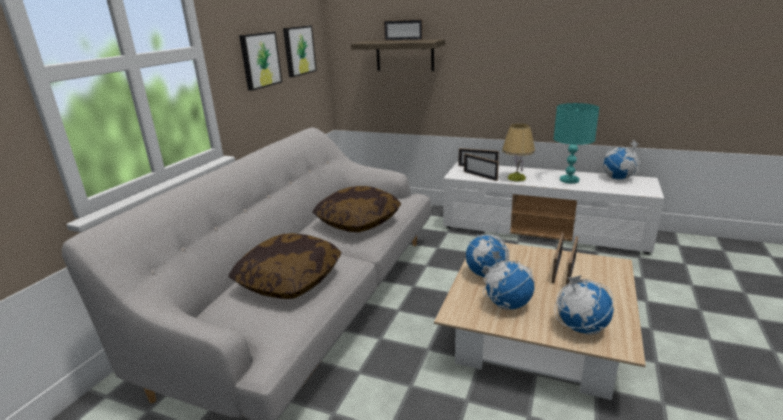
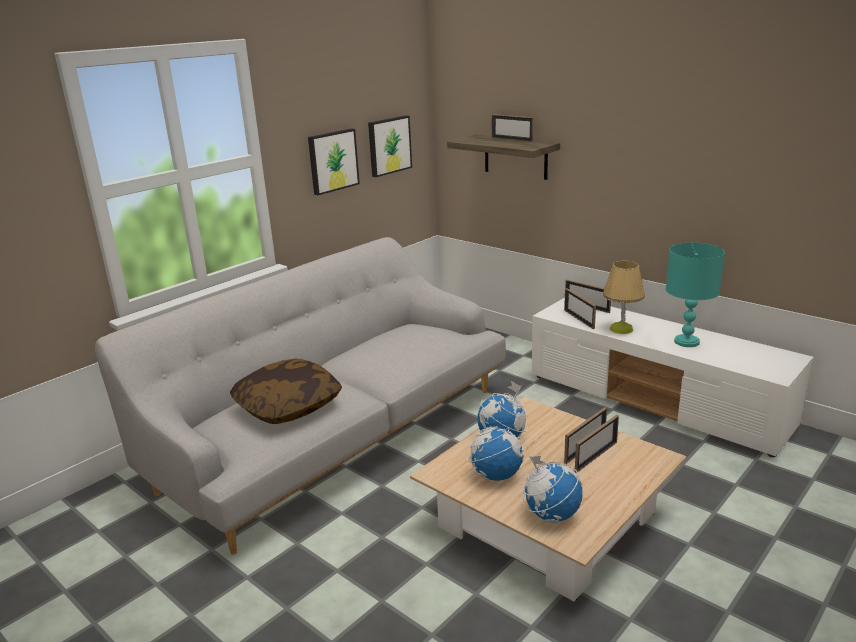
camera: 20 degrees right, 0 degrees up
pillow [312,186,401,232] -> none
globe [603,139,640,179] -> none

